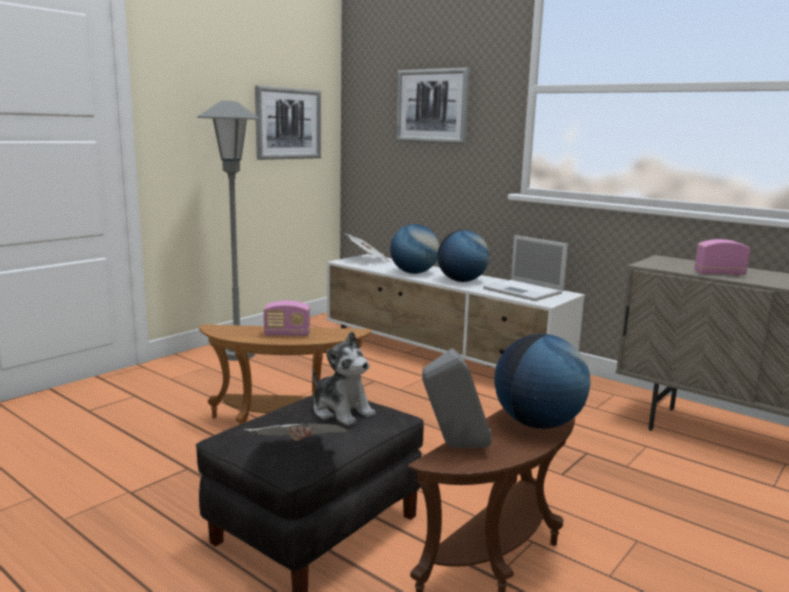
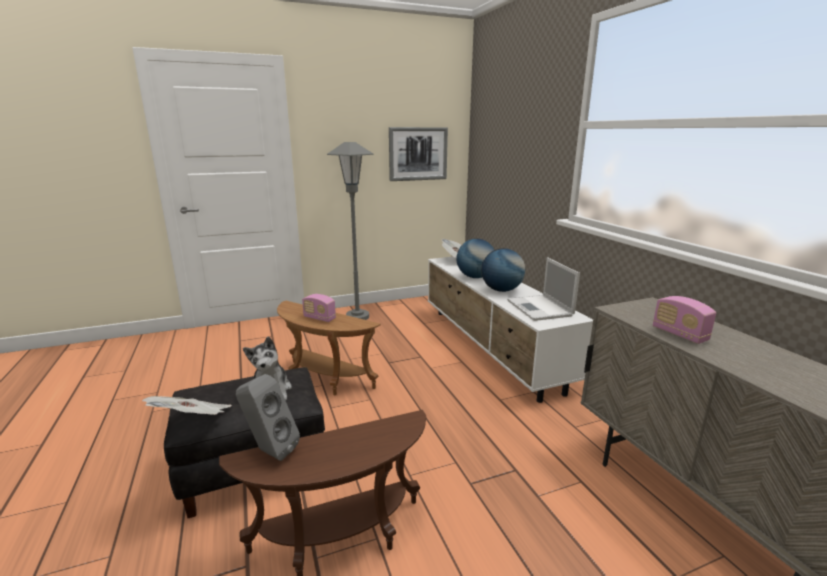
camera: 30 degrees right, 5 degrees up
picture [396,67,470,144] -> none
globe [494,334,590,429] -> none
radio [694,239,750,276] -> radio turned 150 degrees counterclockwise [653,296,716,344]

